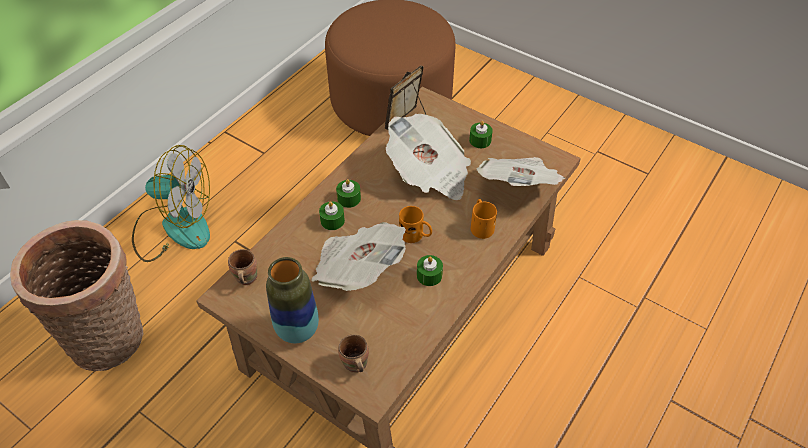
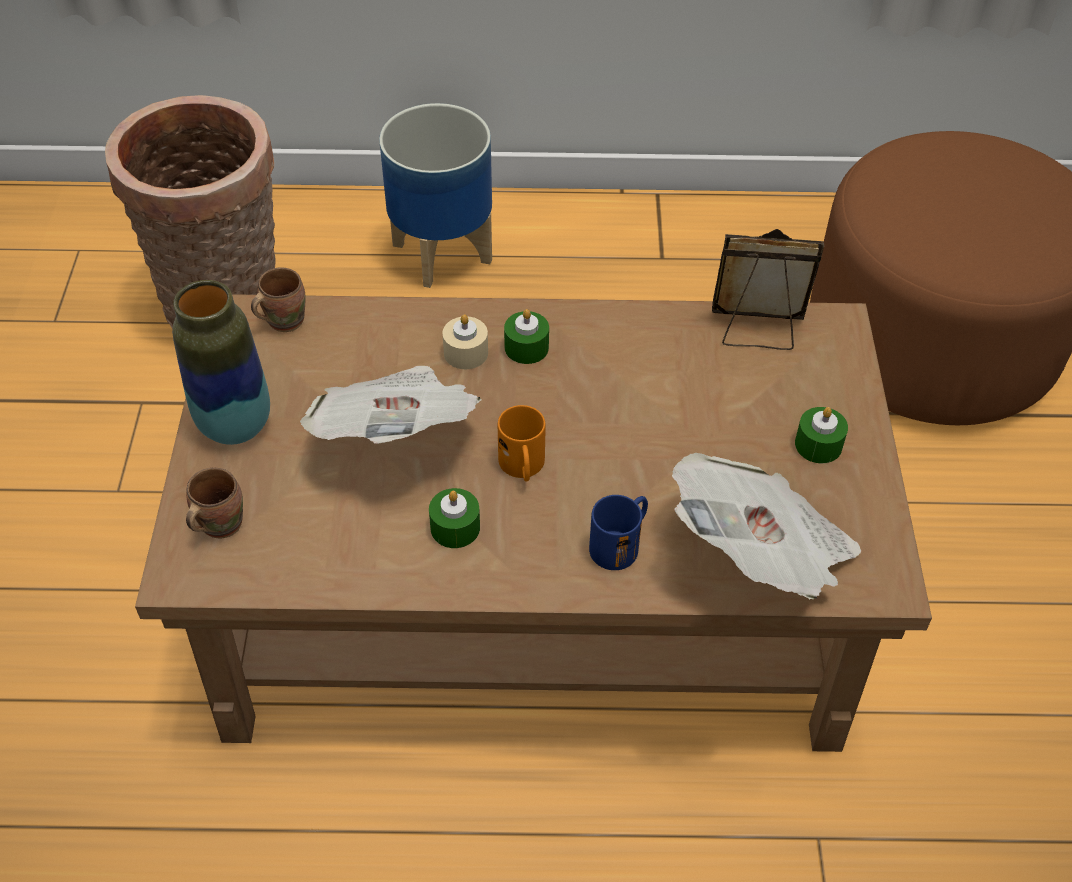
camera: 55 degrees right, 0 degrees up
fan [132,145,210,262] -> planter [379,103,492,288]
green candle [319,201,345,230] -> beige candle [442,314,488,369]
newspaper [385,114,471,200] -> none
orange mug [471,199,497,239] -> blue mug [589,495,648,570]

